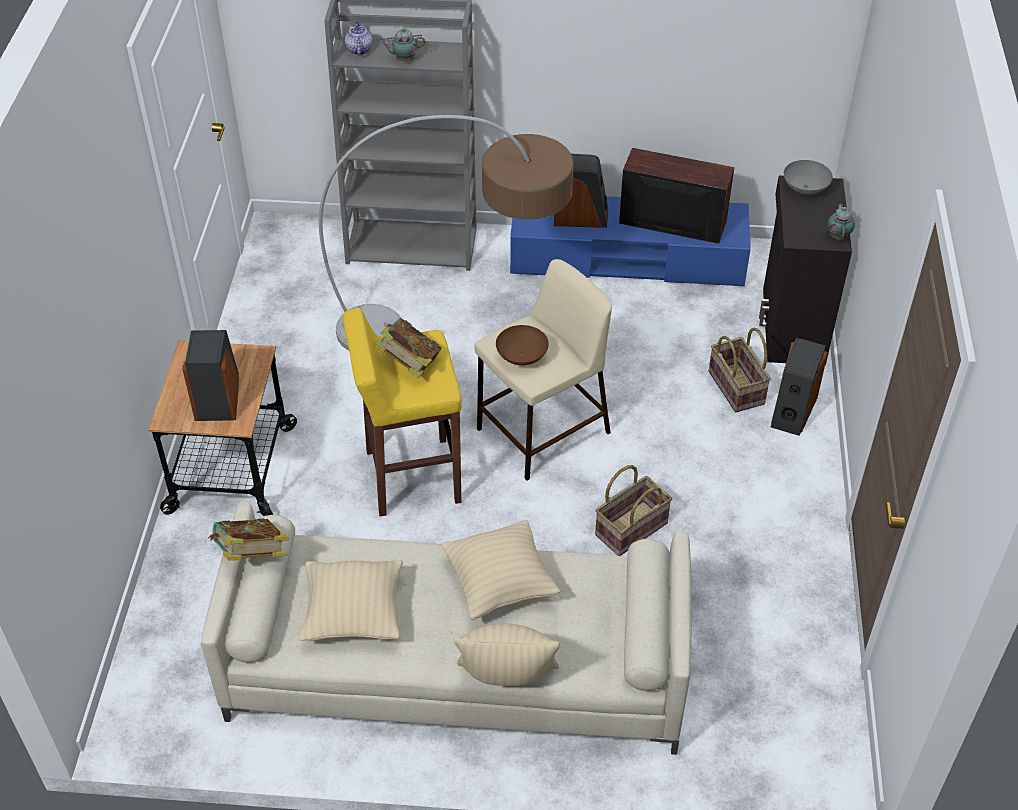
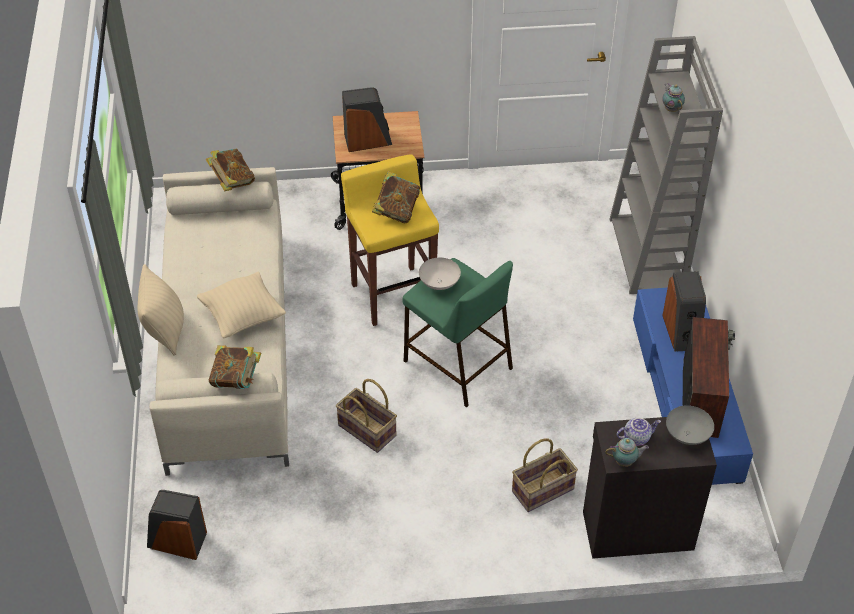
camera: 80 degrees right, 0 degrees up
beige pillow [299,560,403,641] -> none
floor lamp [319,115,574,351] -> none
teapot [345,21,373,55] -> teapot moved to [617,418,661,445]
beige stool [474,259,612,481] -> green stool [402,258,513,407]
brown bowl [496,325,549,366] -> white bowl [419,257,461,290]
speaker [771,337,828,436] -> speaker moved to [147,490,207,560]
none -> book [209,345,261,389]

